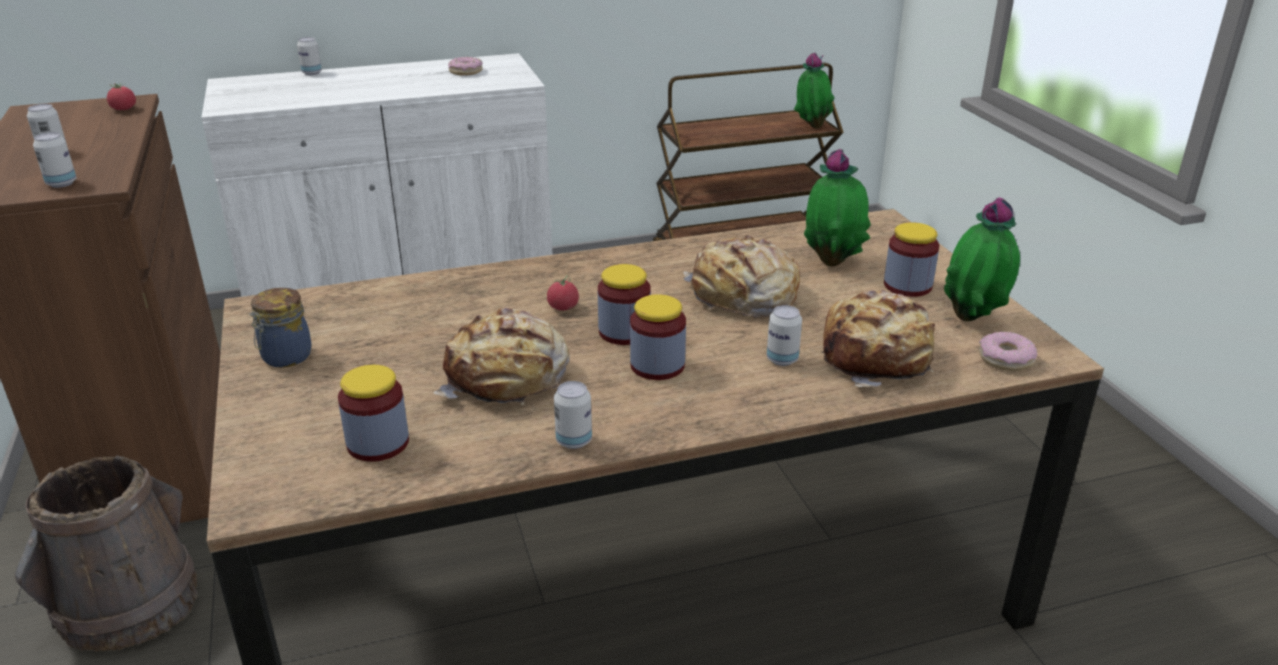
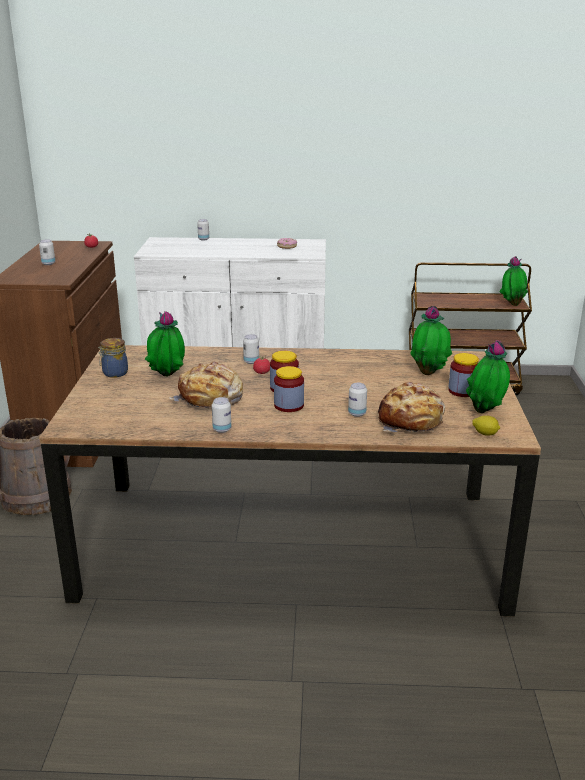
camera: 20 degrees right, 5 degrees down
can [33,132,76,188] -> can moved to [243,334,259,364]
jar [338,365,409,462] -> none
bread [683,235,800,317] -> none
donut [979,332,1037,371] -> lemon [472,415,500,436]
none -> potted plant [145,311,185,377]

